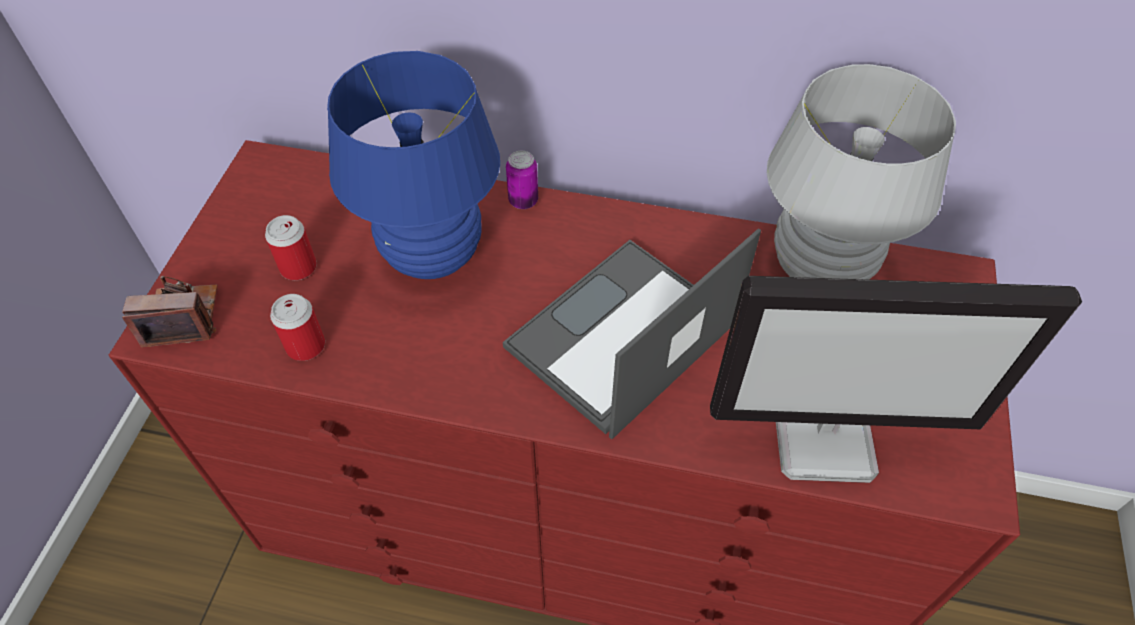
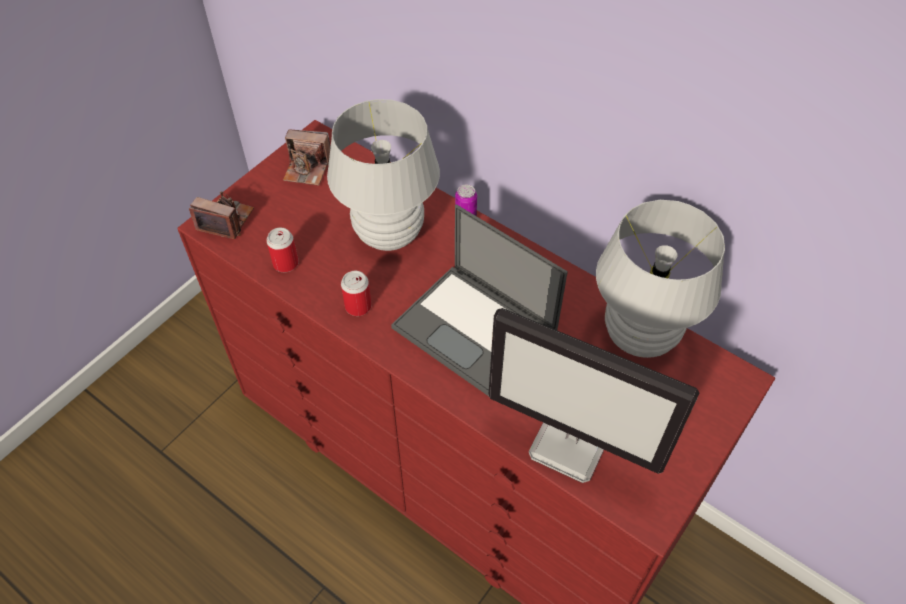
camera: 25 degrees right, 0 degrees up
can [265,215,317,280] -> can moved to [341,271,372,316]
blue table lamp [327,51,500,279] -> white table lamp [327,99,440,251]
laptop [503,228,761,439] -> laptop turned 120 degrees counterclockwise [391,204,568,396]
none -> camera [283,130,331,185]

